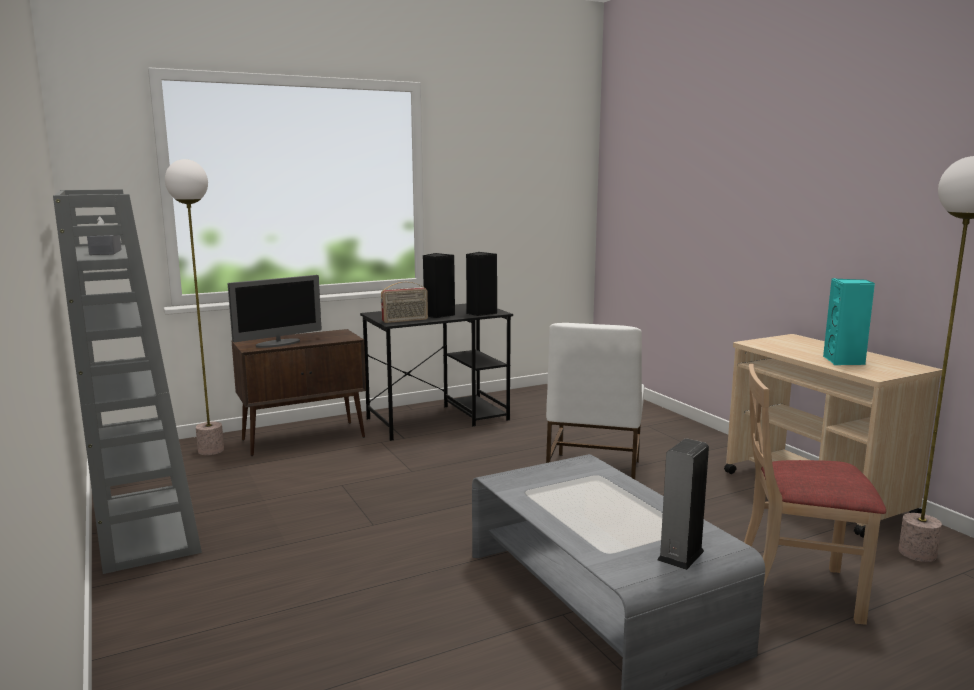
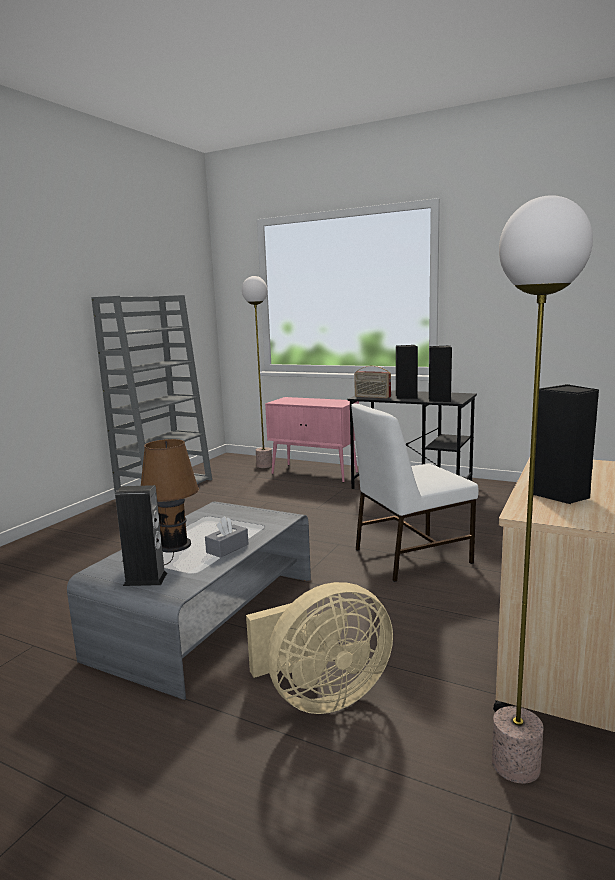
camera: 55 degrees right, 0 degrees up
grey tissue box [87,217,122,255] -> grey tissue box moved to [205,516,249,558]
monitor [228,275,322,348] -> none
brown cabinet [232,329,366,456] -> pink cabinet [265,397,359,483]
beige chair [744,364,886,625] -> beige fan [246,582,393,714]
turquoise speaker [823,278,875,365] -> black speaker [533,384,599,504]
none -> brown table lamp [122,439,199,565]

